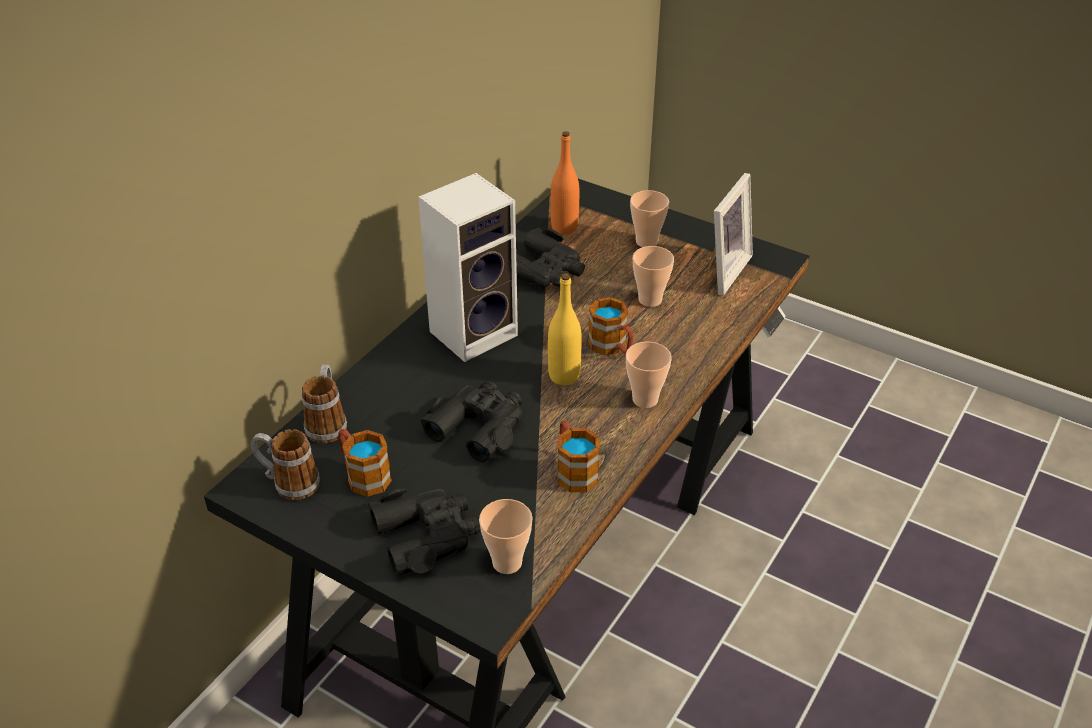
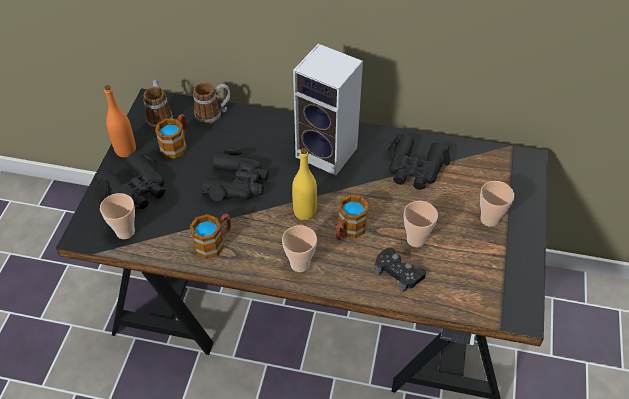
camera: 70 degrees right, 10 degrees up
orange bottle [551,131,579,234] -> orange bottle moved to [104,85,136,157]
picture frame [708,173,753,295] -> none
none -> black game controller [374,247,426,293]

